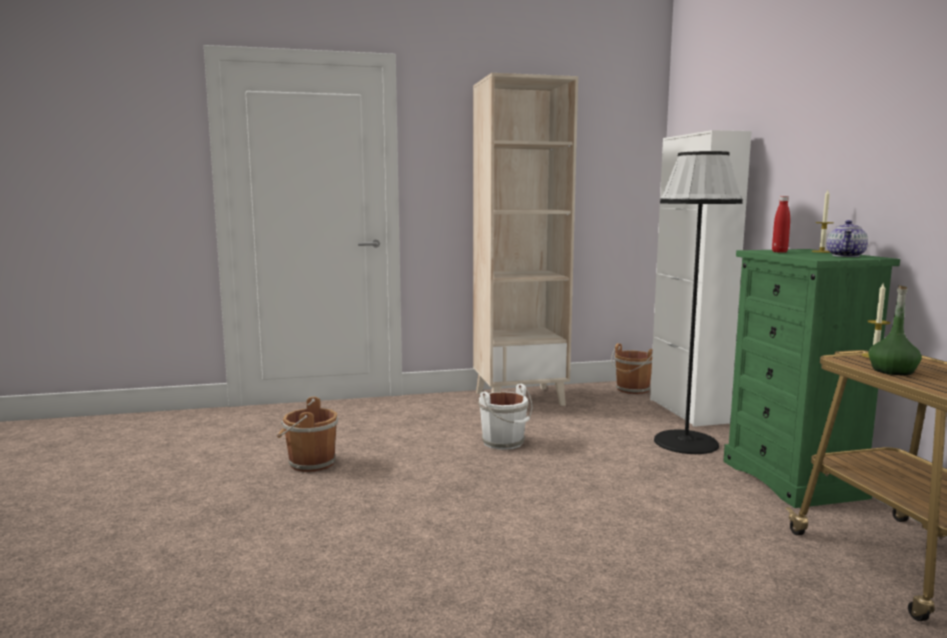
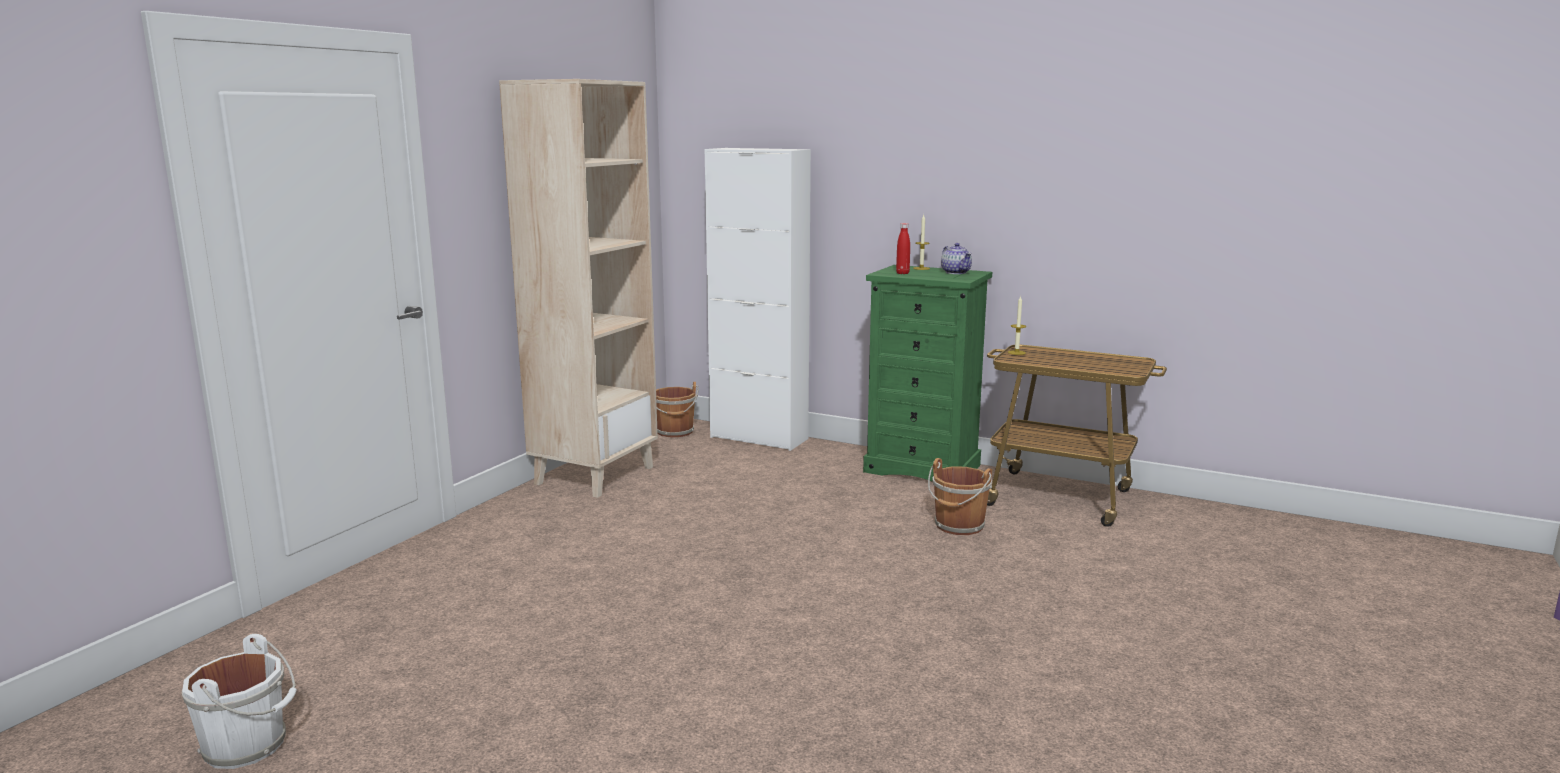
camera: 50 degrees left, 5 degrees up
brown bucket [277,397,338,472] -> brown bucket moved to [928,458,993,535]
white bucket [479,384,533,450] -> white bucket moved to [182,634,297,769]
black floor lamp [654,151,743,454] -> none
green bottle [868,285,922,375] -> none

